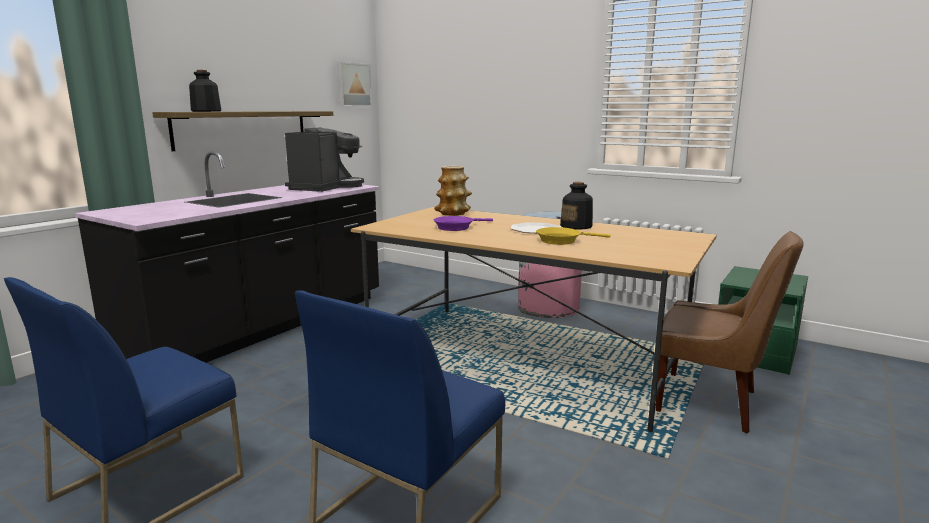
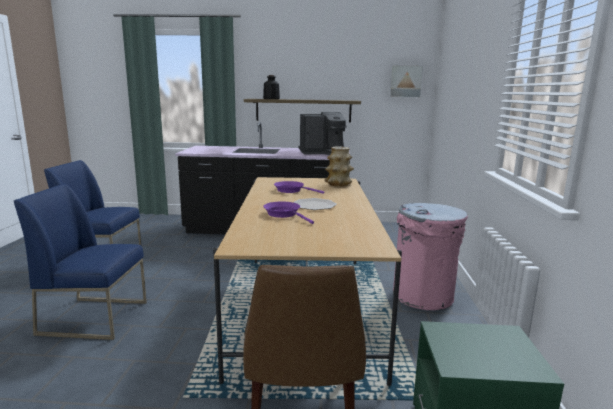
camera: 60 degrees right, 0 degrees up
yellow frying pan [536,227,611,245] -> purple frying pan [264,202,314,224]
bottle [560,182,593,229] -> none

